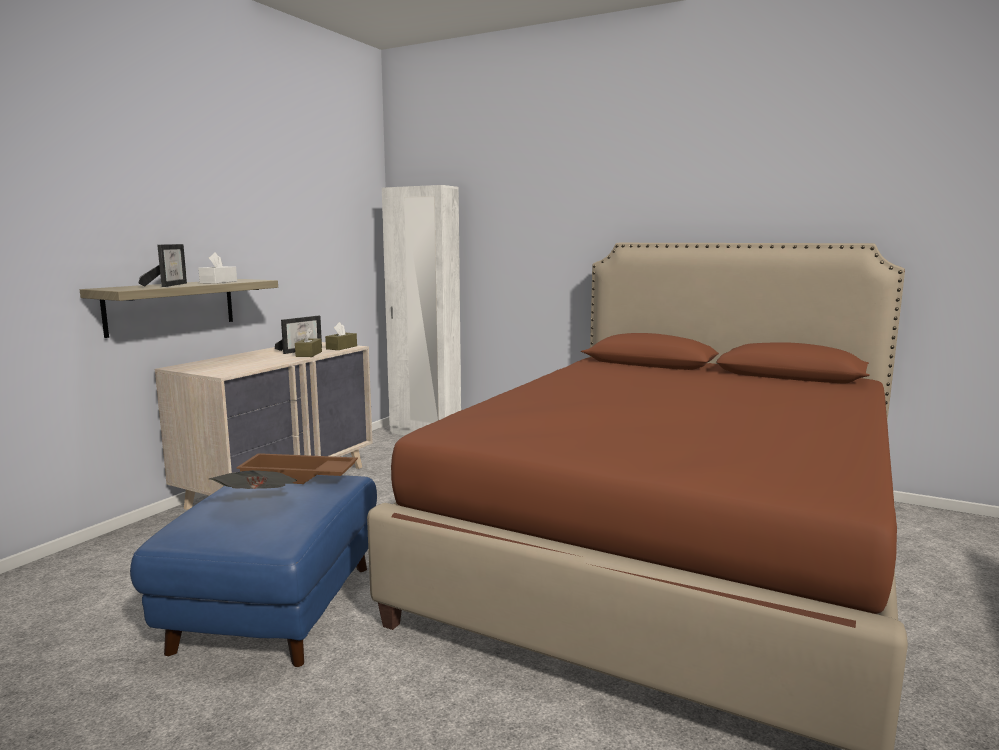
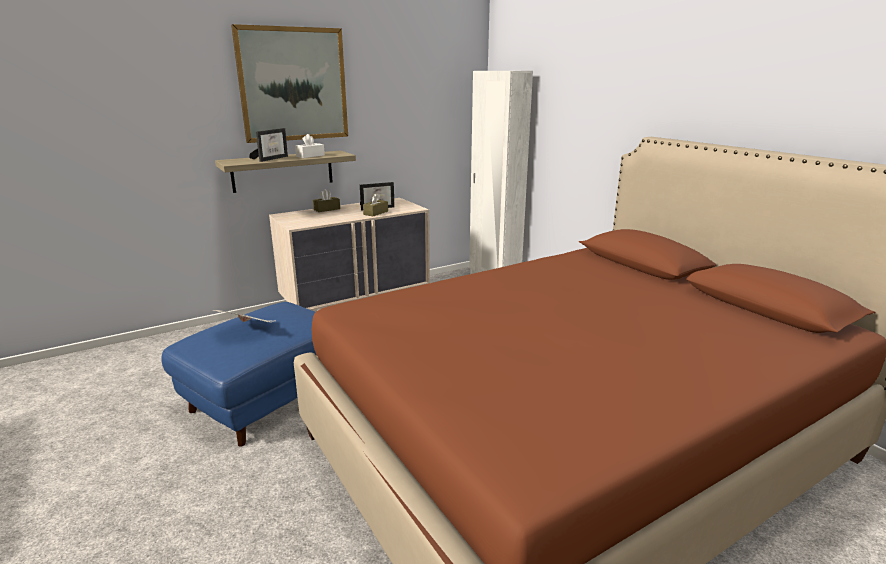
camera: 30 degrees right, 10 degrees up
brown tray [236,453,358,484] -> none
brown tissue box [325,322,357,350] -> brown tissue box moved to [313,189,340,212]
none -> picture [231,24,348,143]

